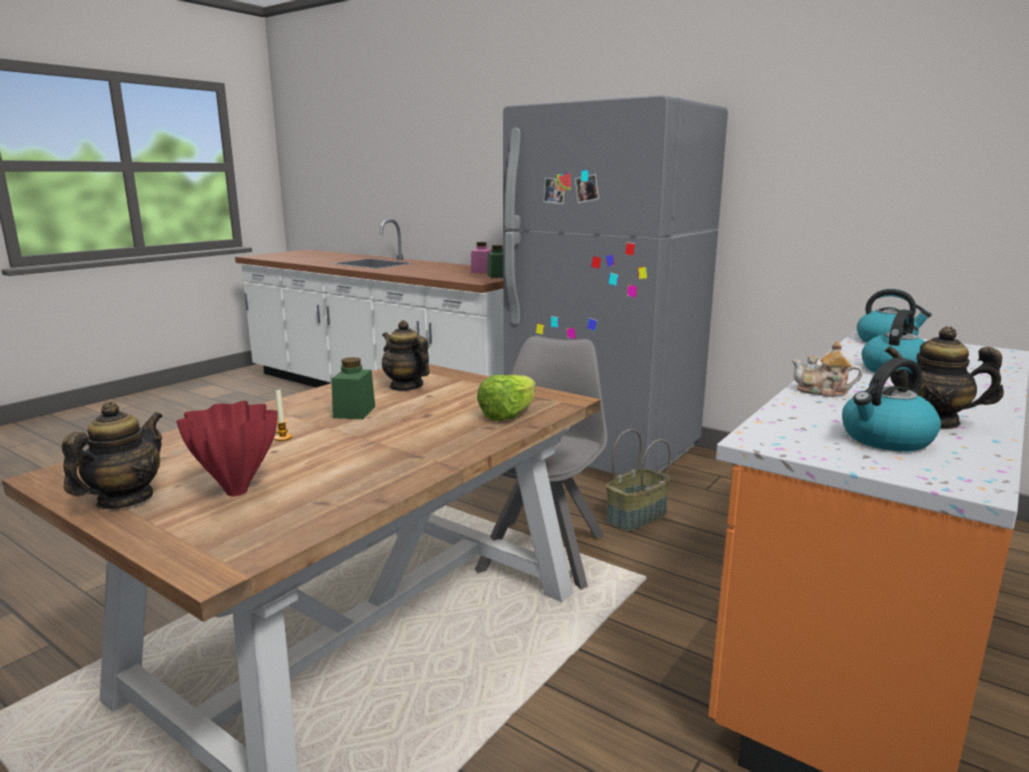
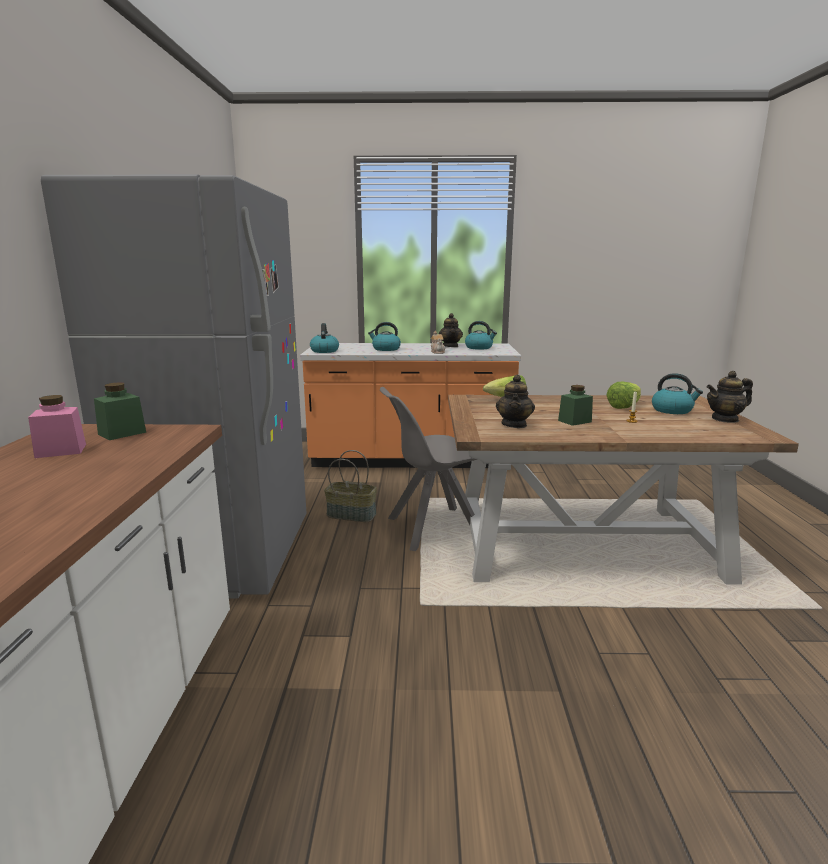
camera: 125 degrees left, 0 degrees up
red vase [176,401,278,496] -> kettle [652,373,703,414]
none -> lettuce [606,382,641,409]

